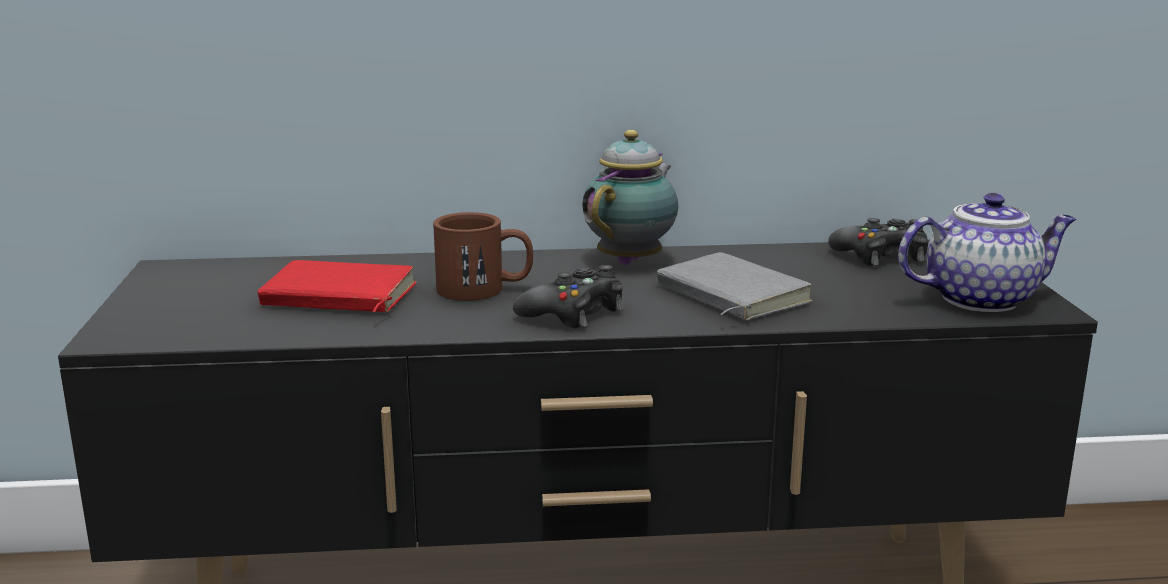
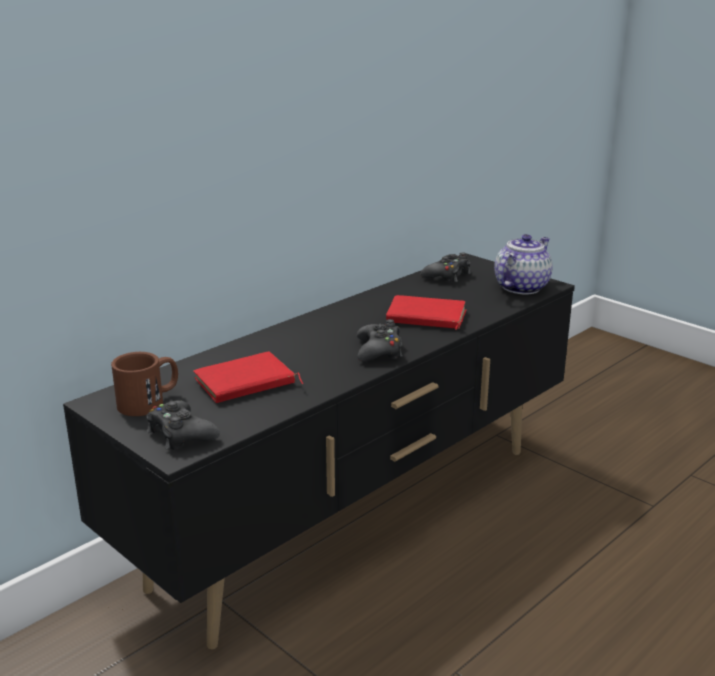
camera: 40 degrees left, 5 degrees up
brown mug [433,212,533,301] -> brown mug moved to [111,352,178,416]
teapot [582,130,678,265] -> none
grey book [657,252,812,320] -> red book [386,295,466,330]
none -> black game controller [147,400,220,450]

